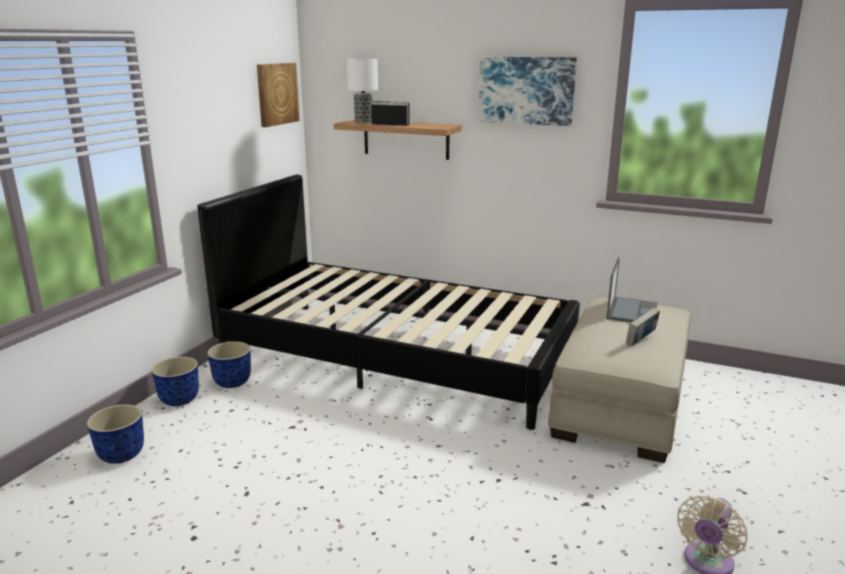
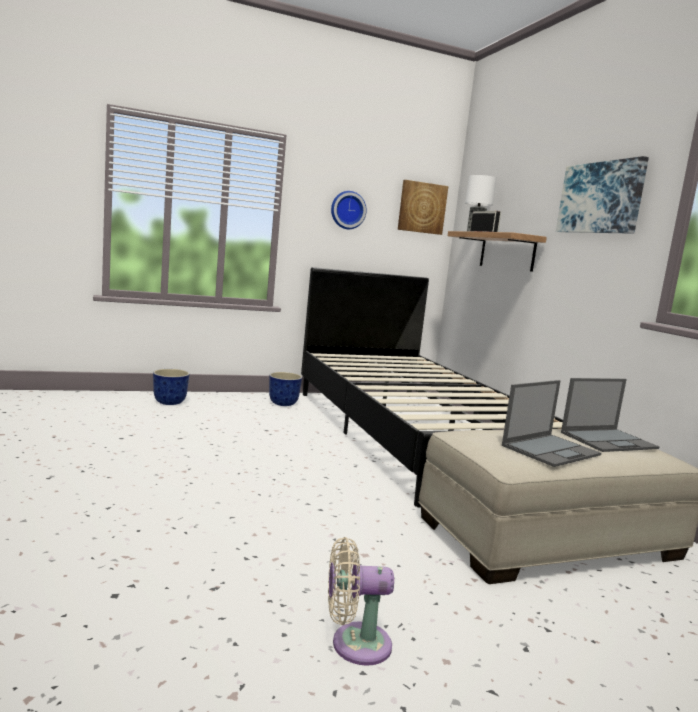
camera: 45 degrees right, 10 degrees down
planter [151,357,199,406] -> none
book [626,308,660,346] -> laptop [502,380,601,467]
none -> wall clock [331,191,366,229]

